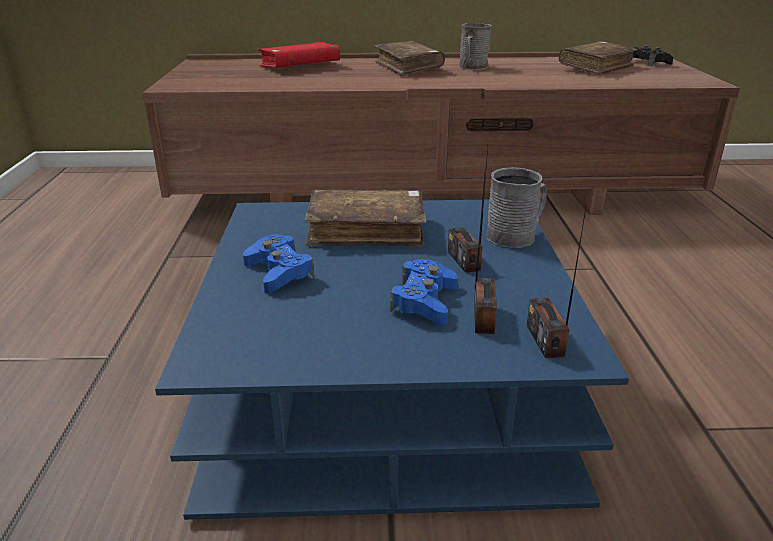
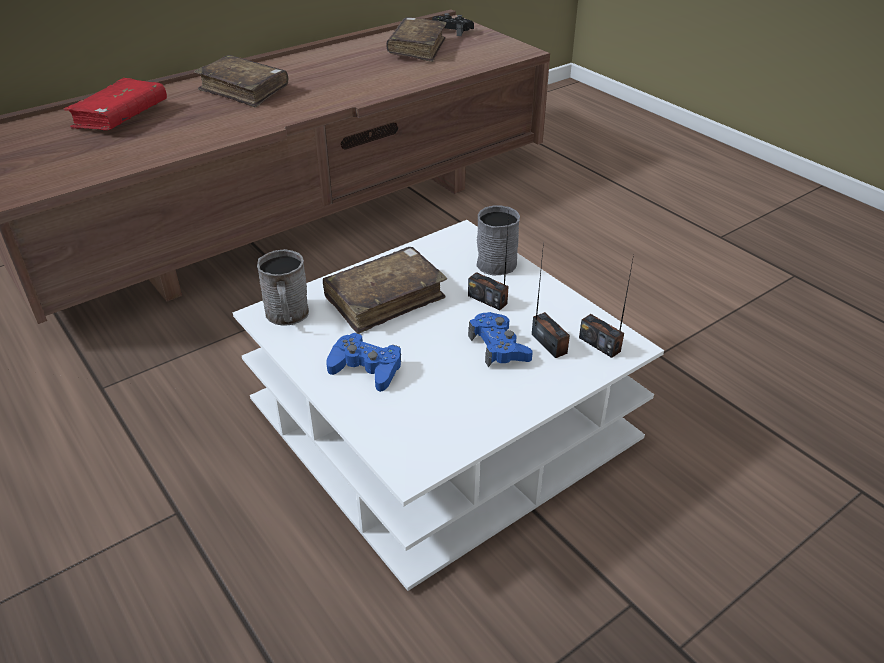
camera: 35 degrees left, 10 degrees up
blue coffee table [155,200,629,520] -> white coffee table [233,220,664,591]
grey mug [459,23,492,70] -> grey mug moved to [257,249,309,326]

